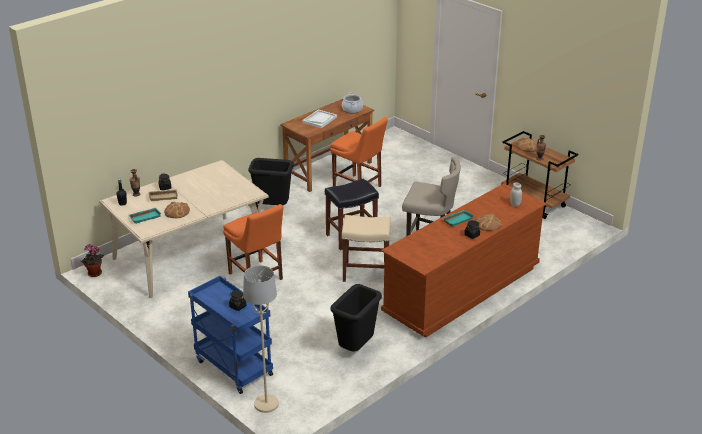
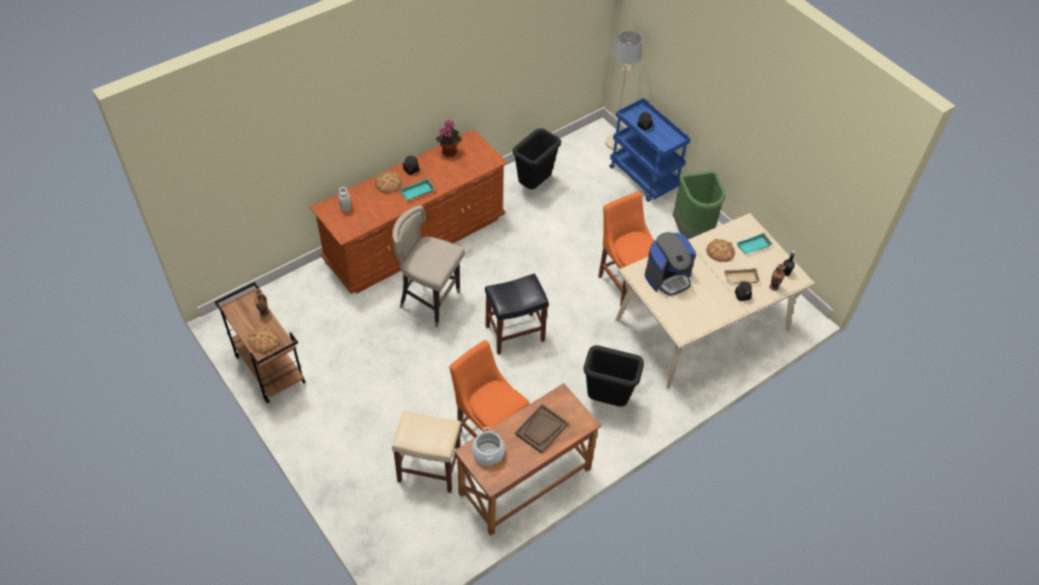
camera: 175 degrees left, 20 degrees up
potted plant [81,244,104,277] -> potted plant moved to [436,119,462,157]
white tray [302,110,337,128] -> brown tray [515,404,569,454]
beige stool [342,215,391,282] -> beige stool moved to [392,410,461,493]
none -> coffee machine [645,232,696,296]
none -> green trash can [673,171,725,239]

